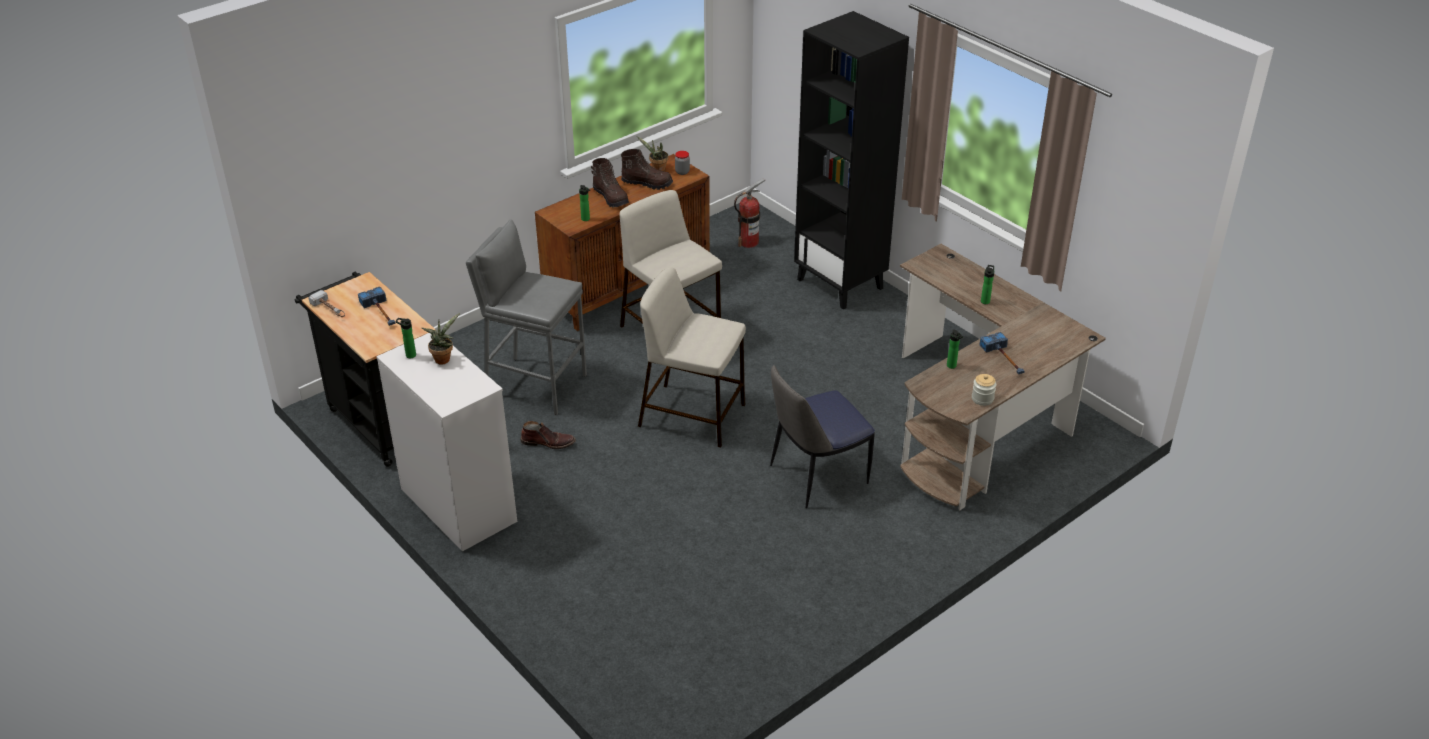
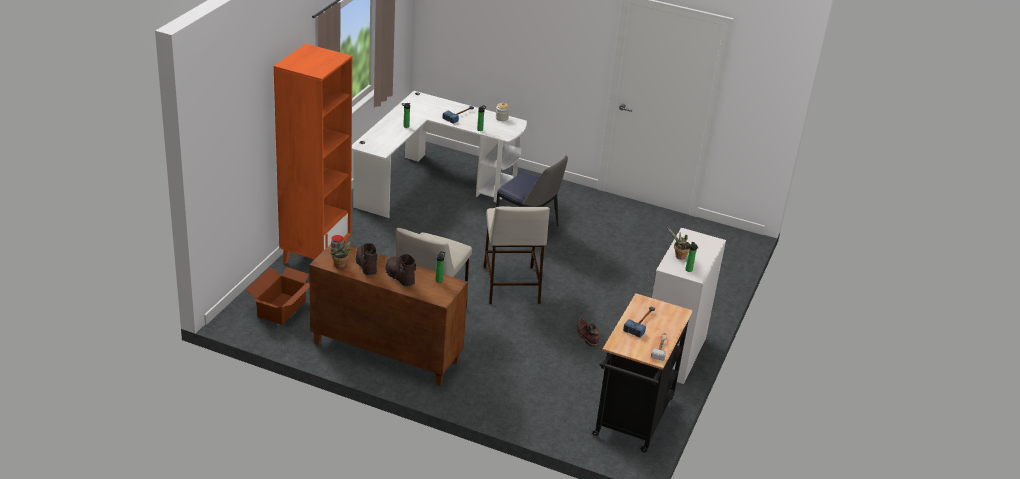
camera: 120 degrees left, 5 degrees down
grey stool [466,219,587,415] -> none
brown boot [591,158,629,208] -> brown boot turned 60 degrees counterclockwise [385,254,416,286]
fire extinguisher [734,178,765,248] -> cardboard box [246,267,310,325]
black bookcase [794,11,909,309] -> orange bookcase [274,44,352,264]
brown desk [900,244,1106,510] -> white desk [352,91,527,218]

